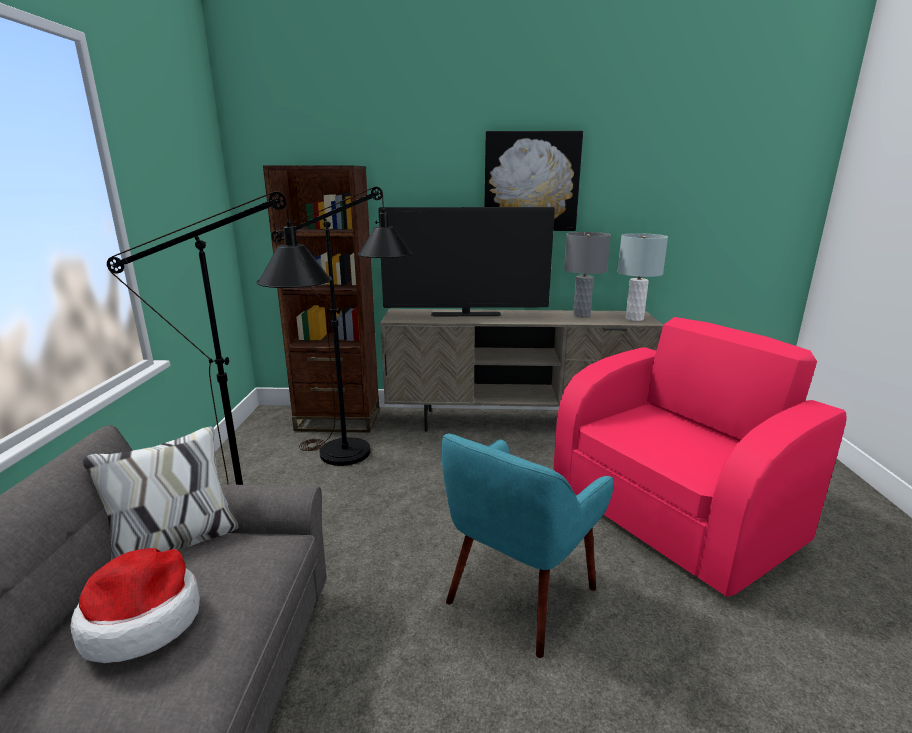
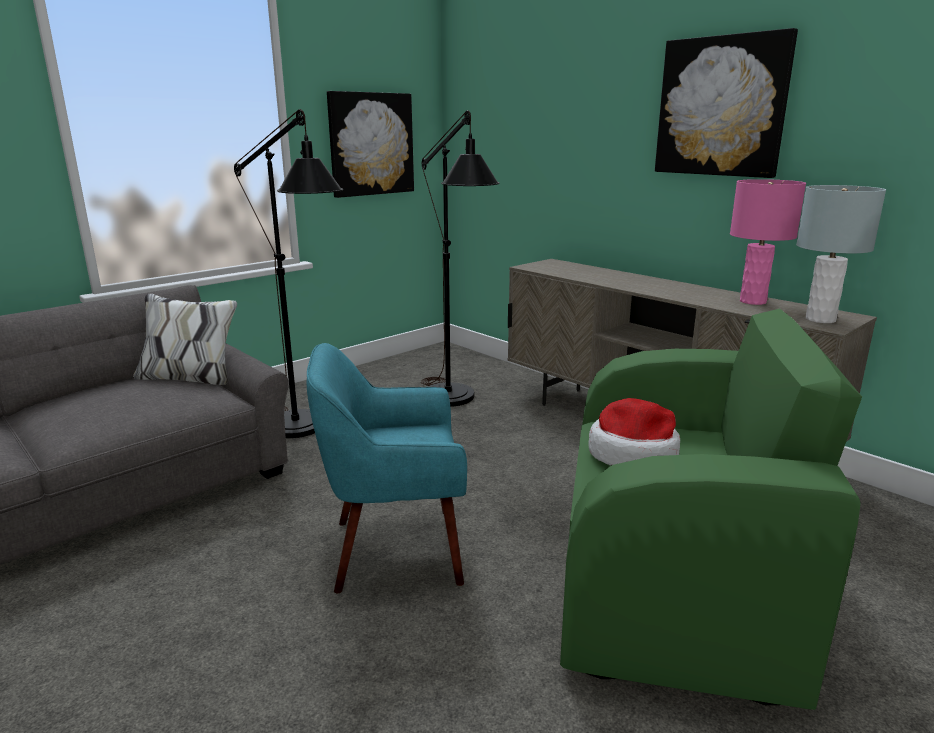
camera: 45 degrees right, 0 degrees up
hat [71,548,200,663] -> hat moved to [588,398,680,465]
brown bookcase [263,165,380,433] -> none
television [378,207,555,316] -> none
pink armchair [553,317,847,597] -> green armchair [560,309,862,710]
grey table lamp [564,232,611,317] -> pink table lamp [730,179,806,305]
none -> picture [327,91,414,198]

